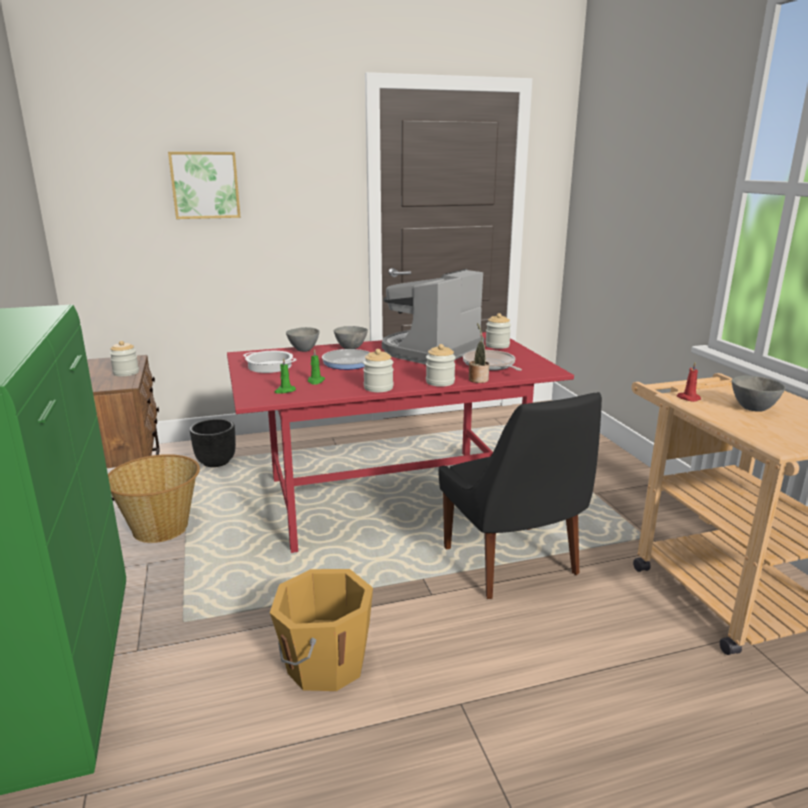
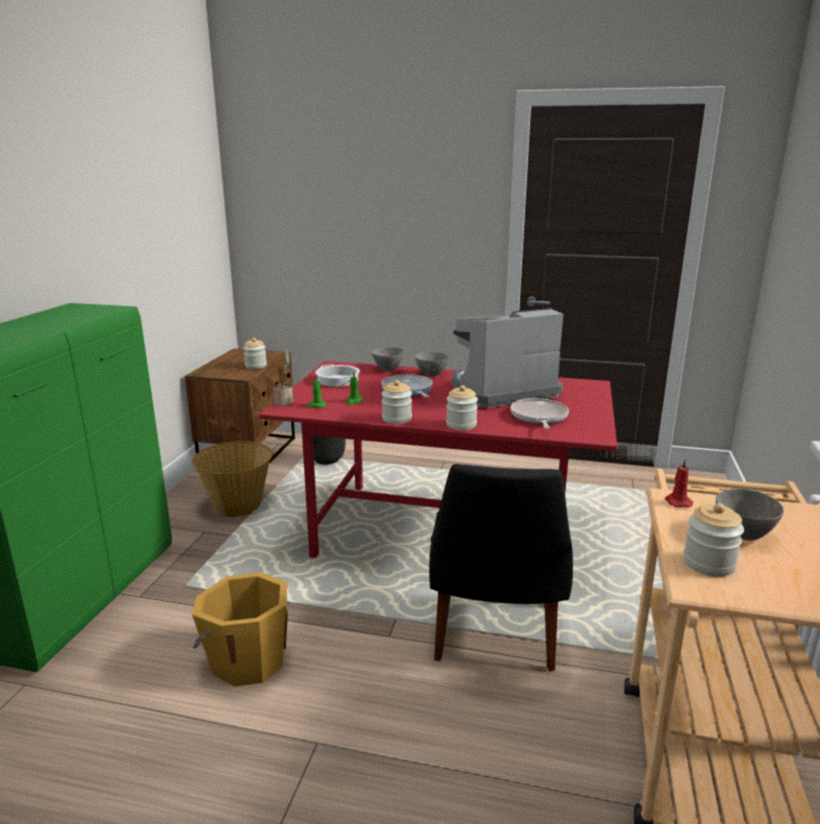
camera: 30 degrees right, 0 degrees up
picture [168,152,241,219] -> none
potted plant [469,323,489,383] -> potted plant moved to [272,347,293,406]
jar [485,313,511,349] -> jar moved to [683,503,744,577]

